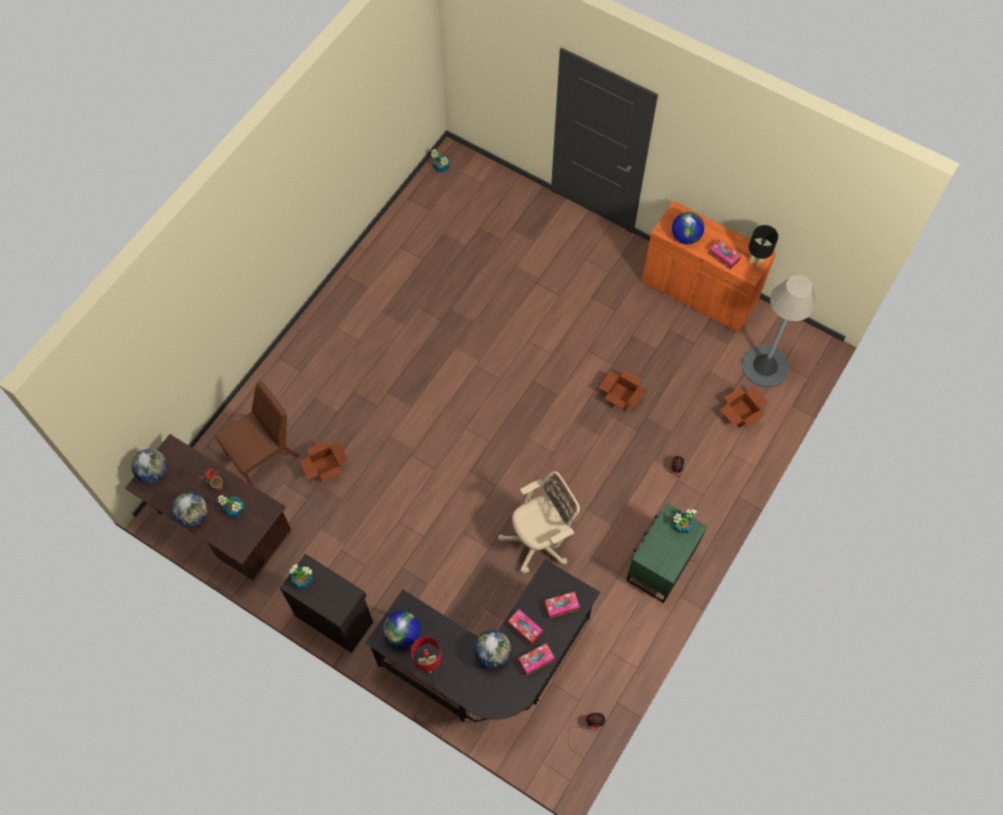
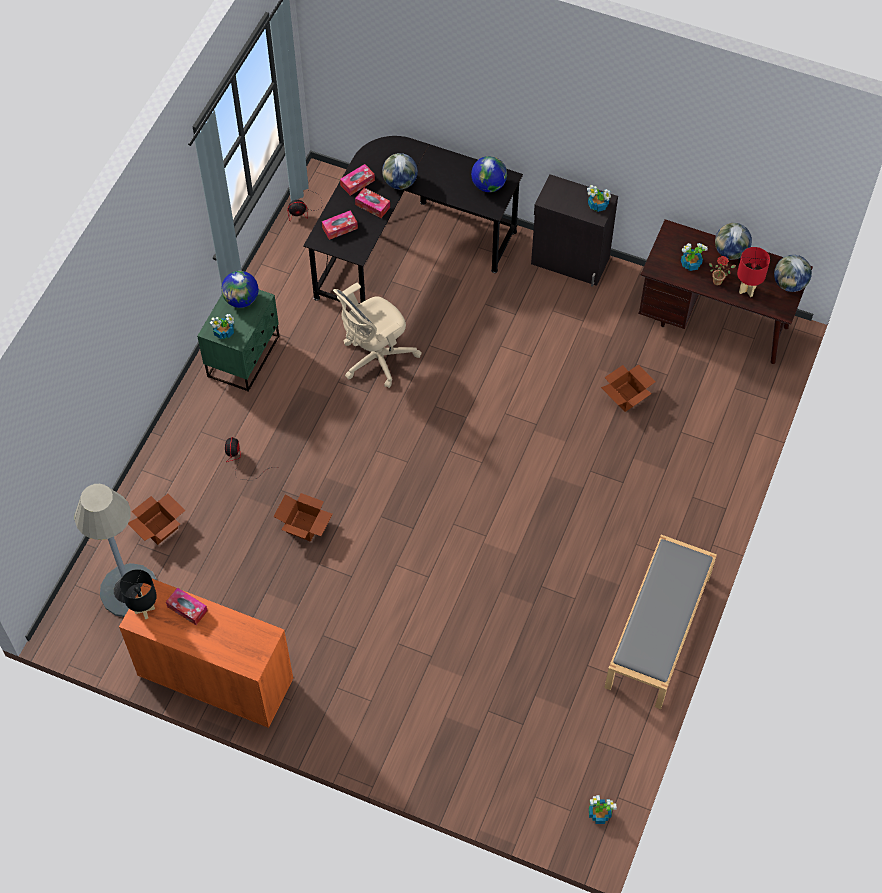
camera: 170 degrees right, 5 degrees down
brown chair [215,381,299,486] -> none
red table lamp [411,637,441,673] -> red table lamp moved to [737,247,770,297]
globe [672,212,704,244] -> globe moved to [221,271,258,308]
none -> grey bench [604,535,717,709]

